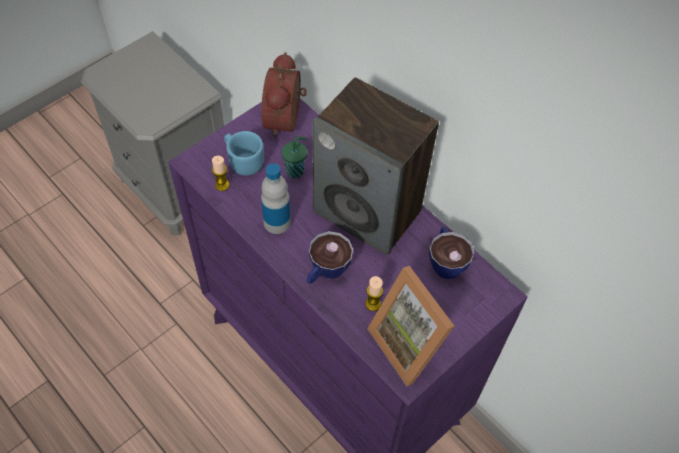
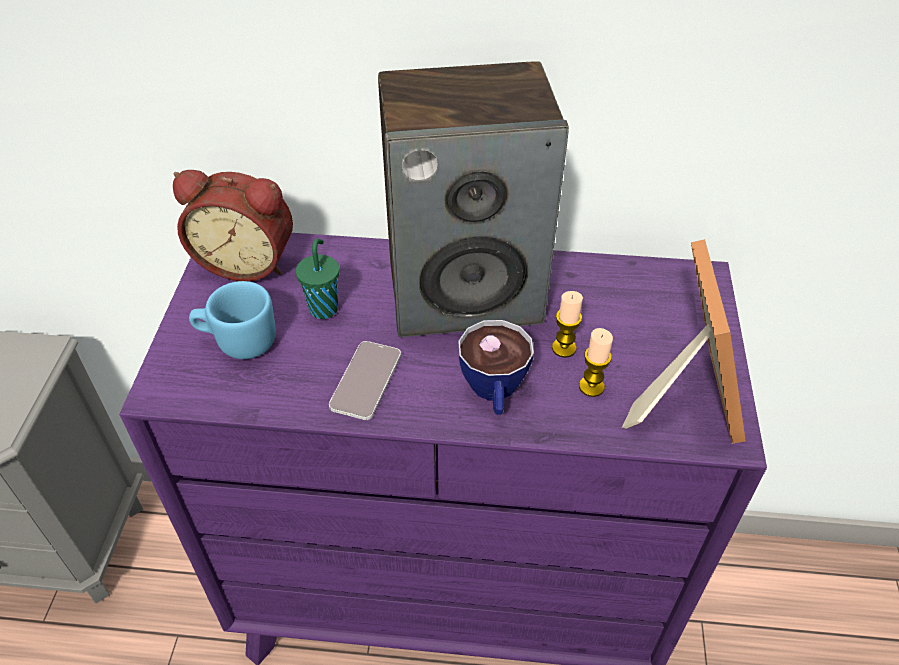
camera: 40 degrees left, 10 degrees down
candle [212,156,229,191] -> candle moved to [552,291,583,358]
alarm clock [261,52,307,138] -> alarm clock turned 45 degrees counterclockwise [173,170,293,281]
bottle [261,163,291,234] -> phone [329,341,401,420]
picture frame [367,266,454,386] -> picture frame turned 105 degrees counterclockwise [622,239,746,444]
cup [429,227,475,279] -> none

